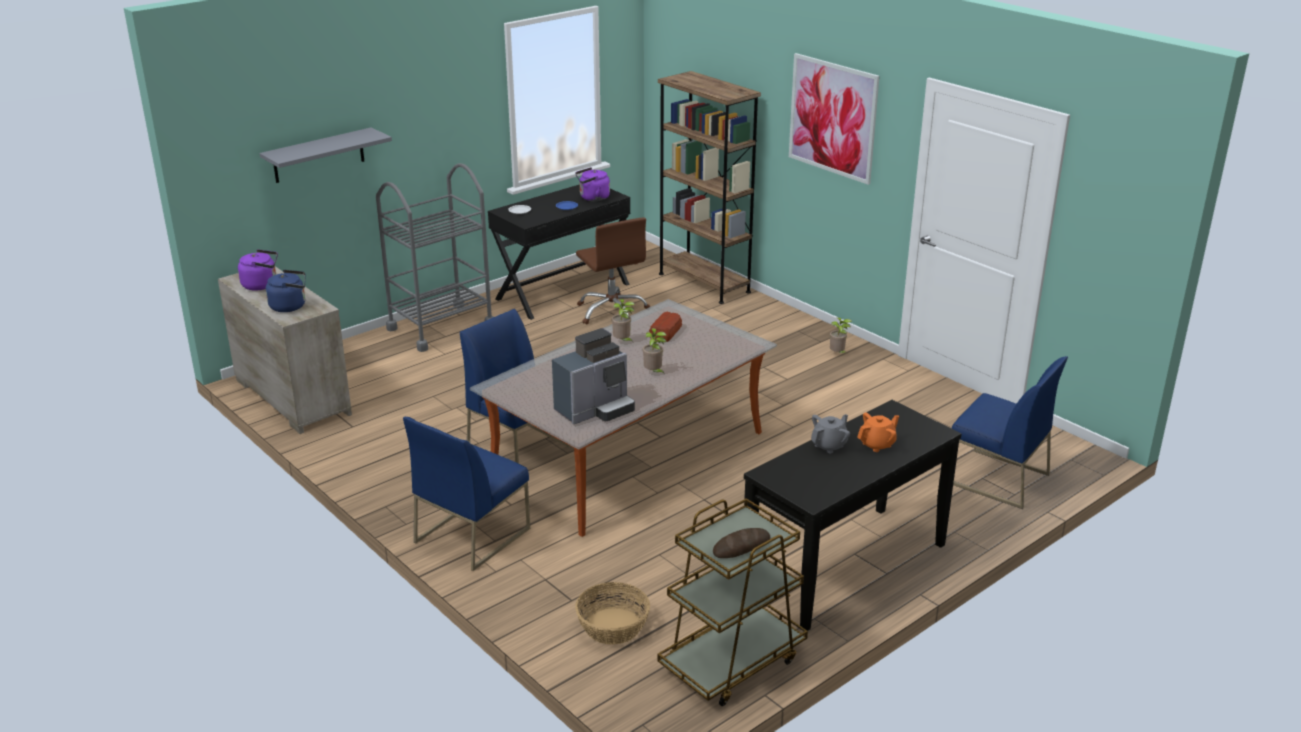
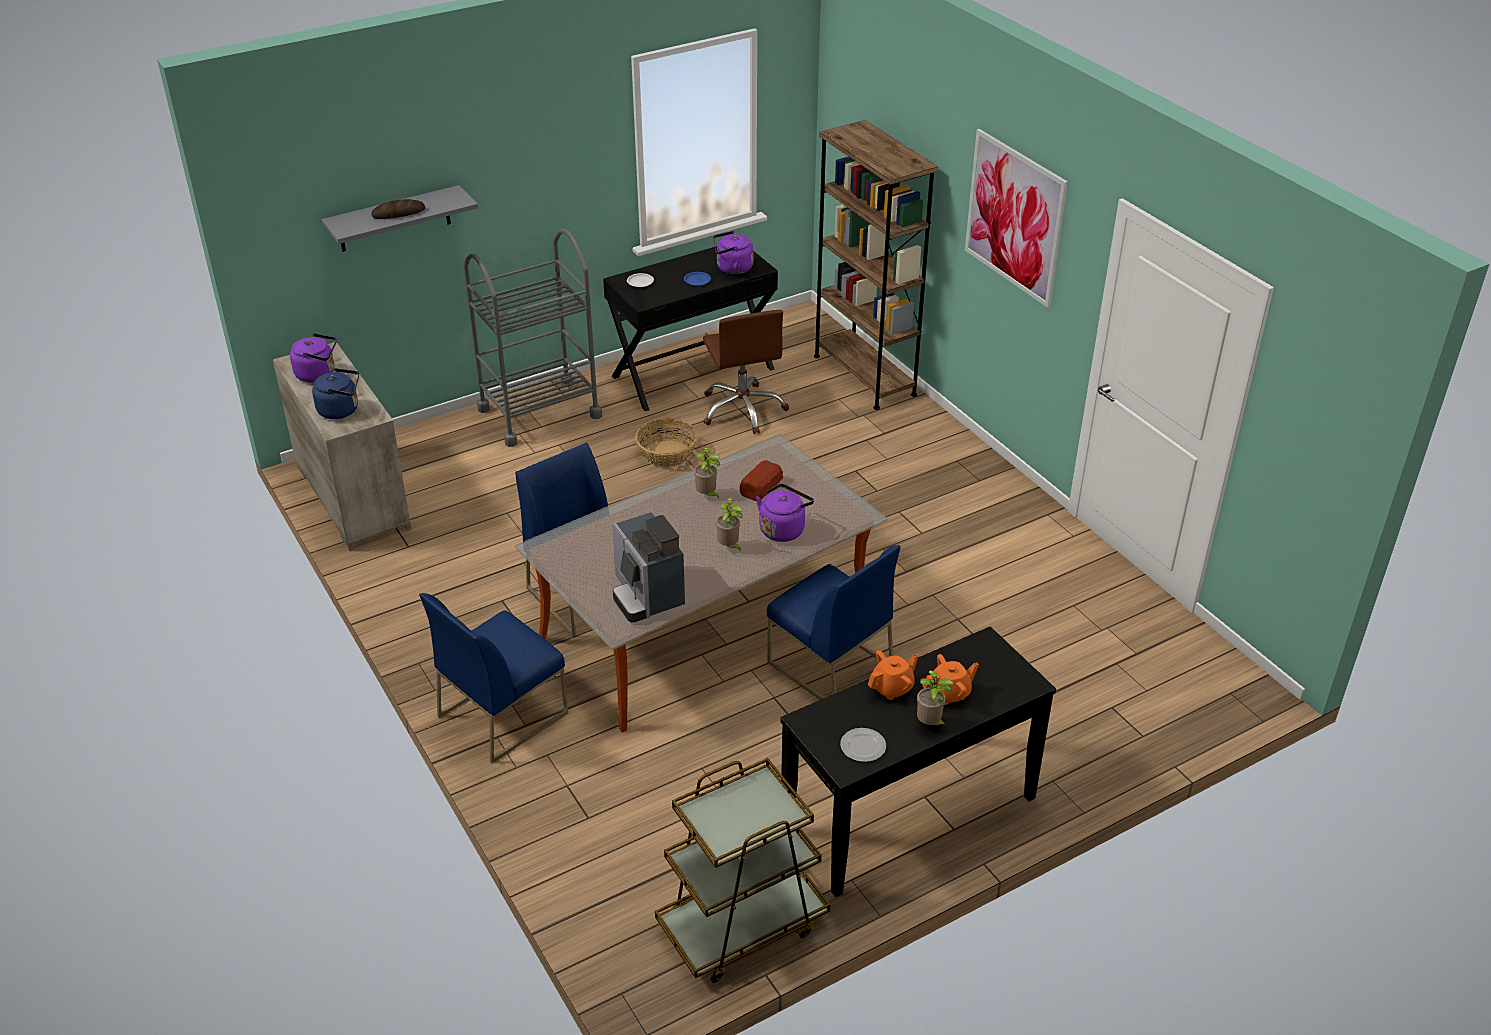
camera: 10 degrees right, 10 degrees up
coffee machine [552,328,635,424] -> coffee machine turned 90 degrees clockwise [612,512,685,623]
basket [575,582,650,645] -> basket moved to [635,418,698,468]
bread [713,528,770,558] -> bread moved to [371,199,425,219]
grey teapot [811,414,850,453] -> orange teapot [868,650,918,700]
potted plant [830,317,852,353] -> potted plant moved to [917,670,954,726]
blue chair [952,356,1068,509] -> blue chair moved to [767,545,901,700]
none -> purple kettle [756,484,814,542]
none -> plate [840,728,886,762]

